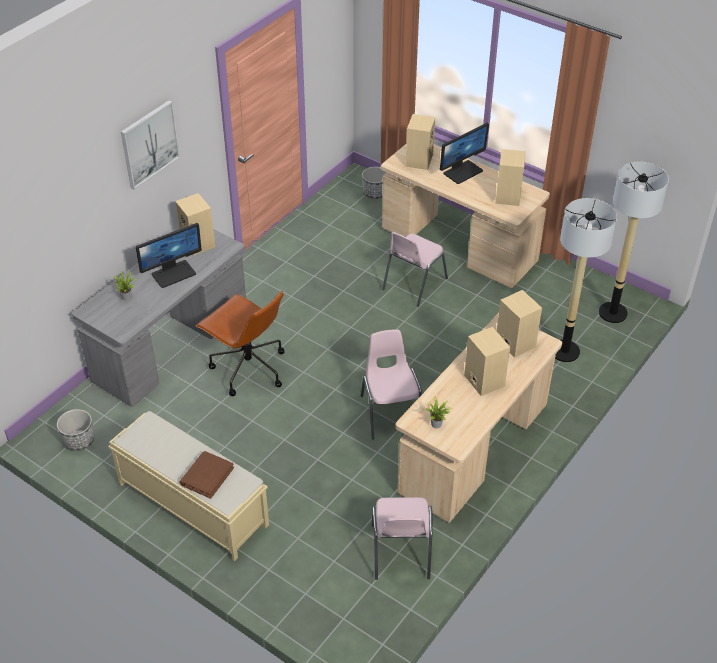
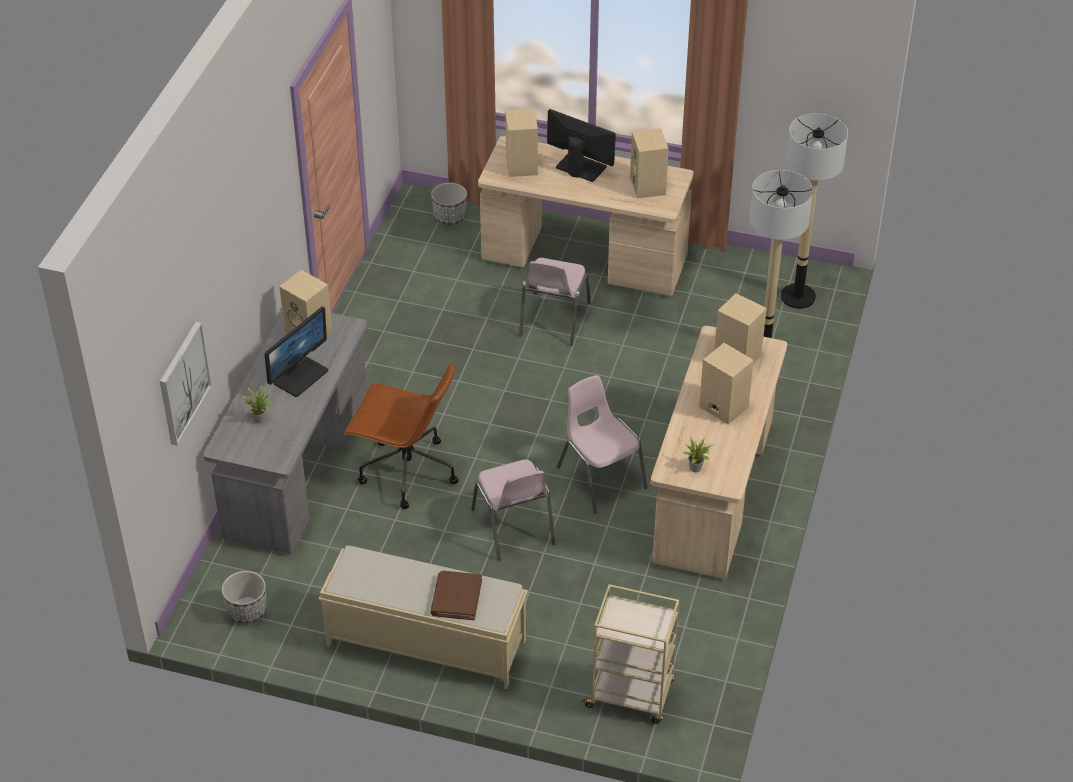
camera: 20 degrees left, 0 degrees up
picture [121,101,180,189] -> picture moved to [160,322,212,446]
pink chair [372,497,433,580] -> pink chair moved to [471,459,555,561]
monitor [440,123,489,184] -> monitor turned 90 degrees counterclockwise [547,109,616,182]
none -> beige cart [581,584,679,724]

